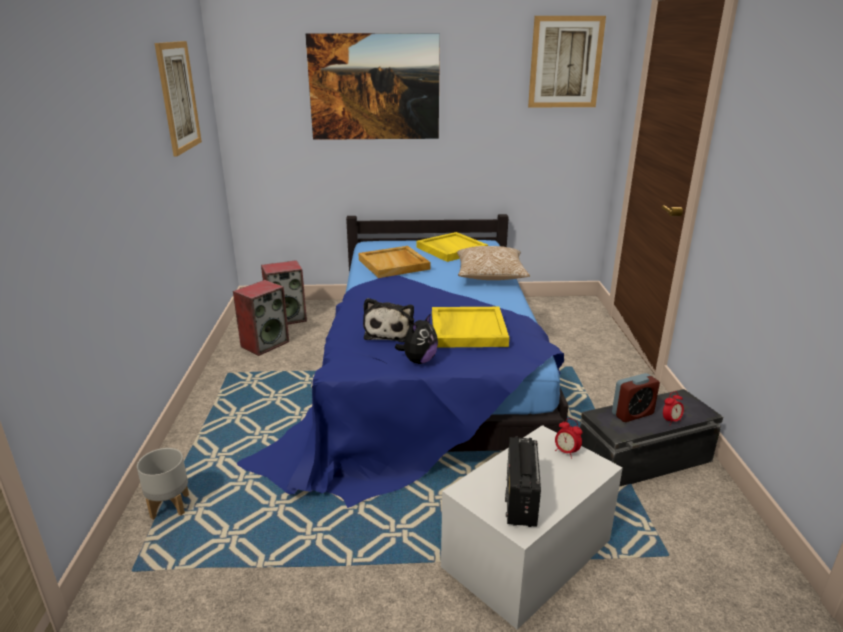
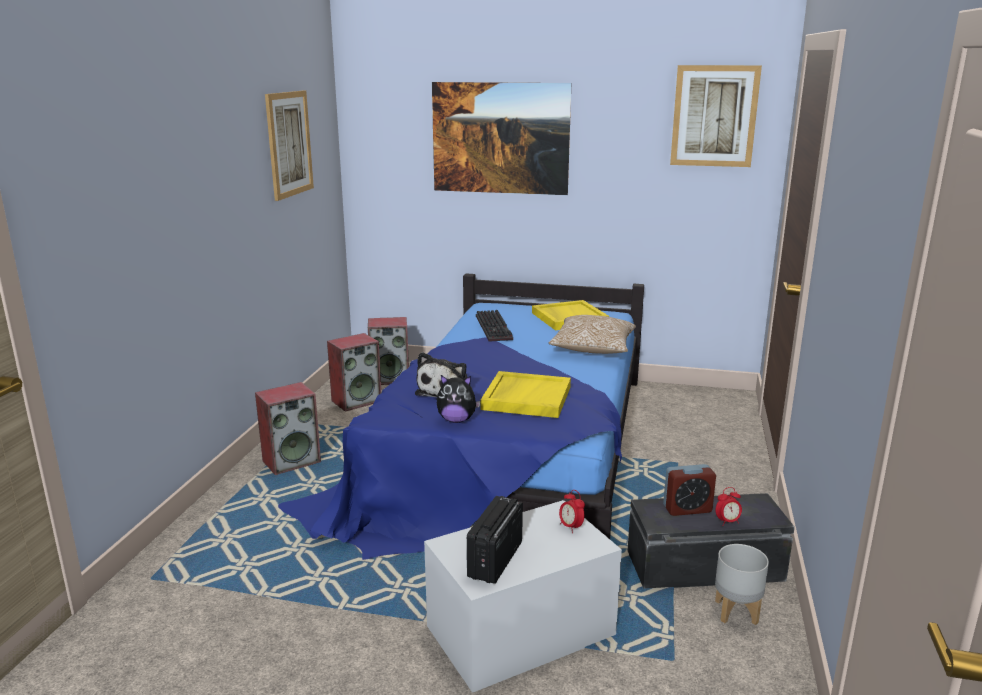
camera: 15 degrees right, 5 degrees down
grey planter [137,448,189,520] -> grey planter moved to [715,544,769,625]
beige tray [358,246,430,278] -> keyboard [476,310,513,342]
plush toy [395,313,438,364] -> plush toy turned 45 degrees clockwise [437,375,481,423]
none -> speaker [255,382,321,475]

